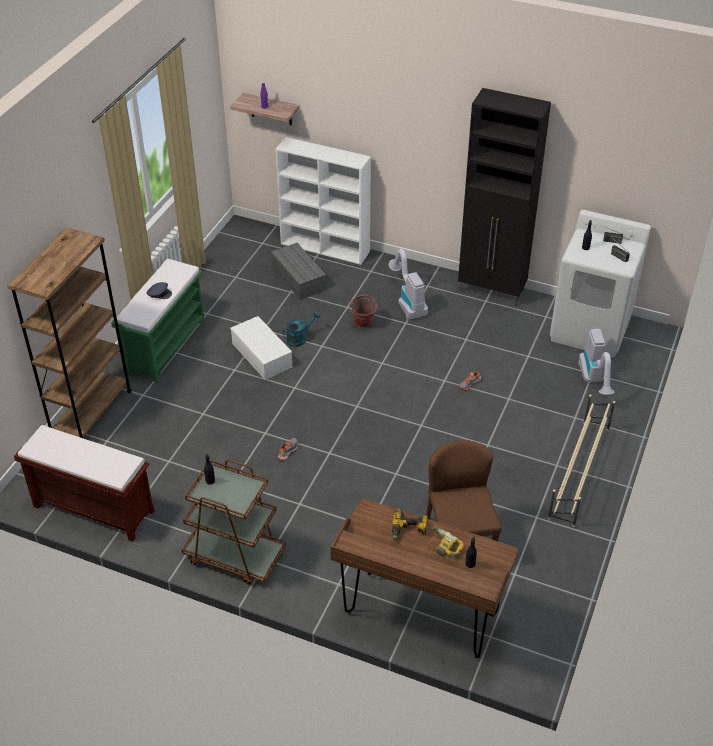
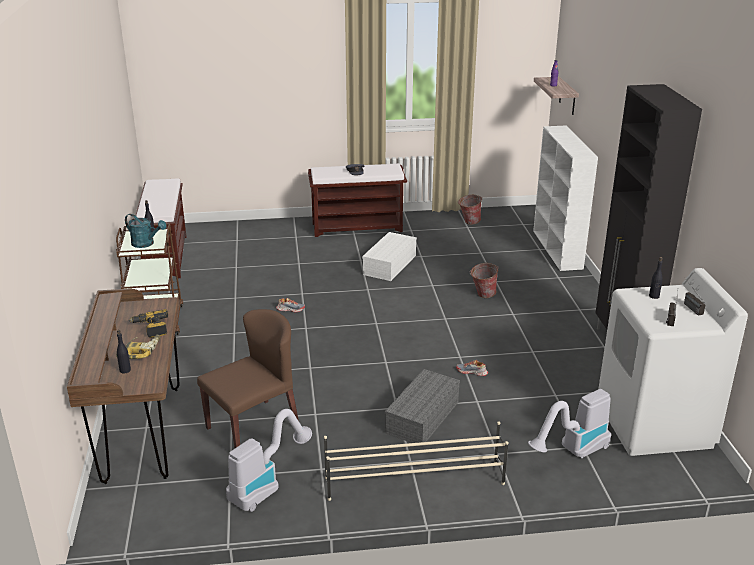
camera: 60 degrees right, 15 degrees down
brown bookcase [7,228,132,438] -> none
green bench [111,259,205,382] -> brown bench [308,163,407,237]
grey storage box [271,243,326,300] -> grey storage box moved to [385,369,460,447]
turquoise watering can [282,311,320,347] -> turquoise watering can moved to [125,214,167,248]
vacuum cleaner [389,249,428,319] -> vacuum cleaner moved to [226,409,312,512]
none -> bucket [458,195,482,225]

